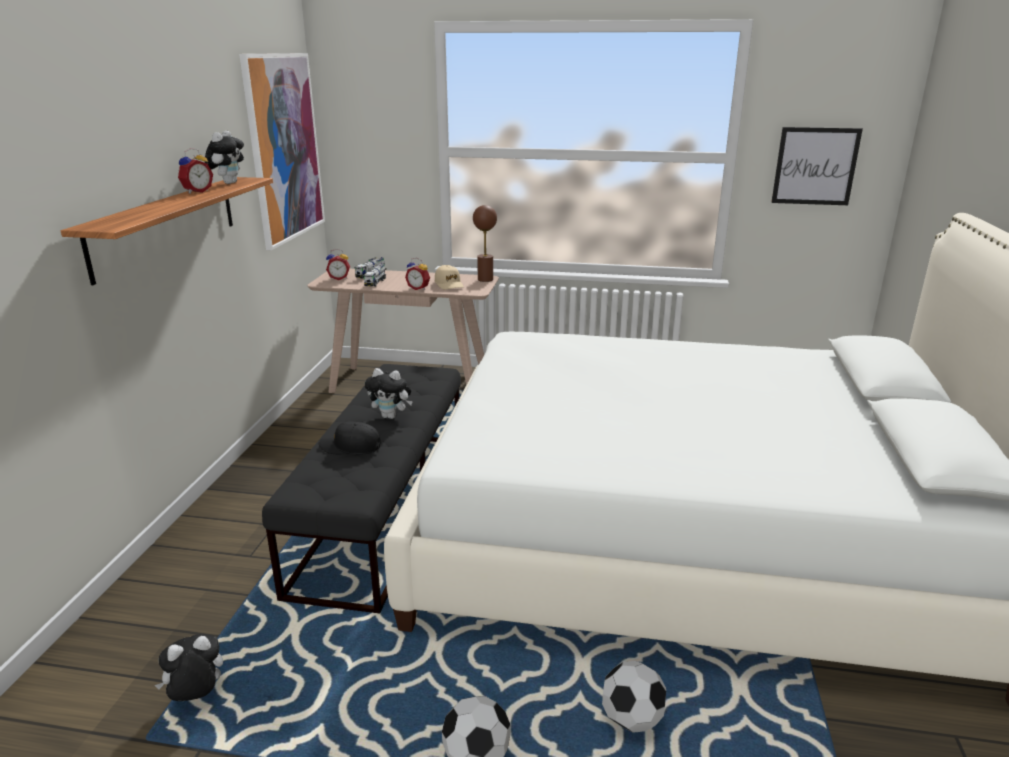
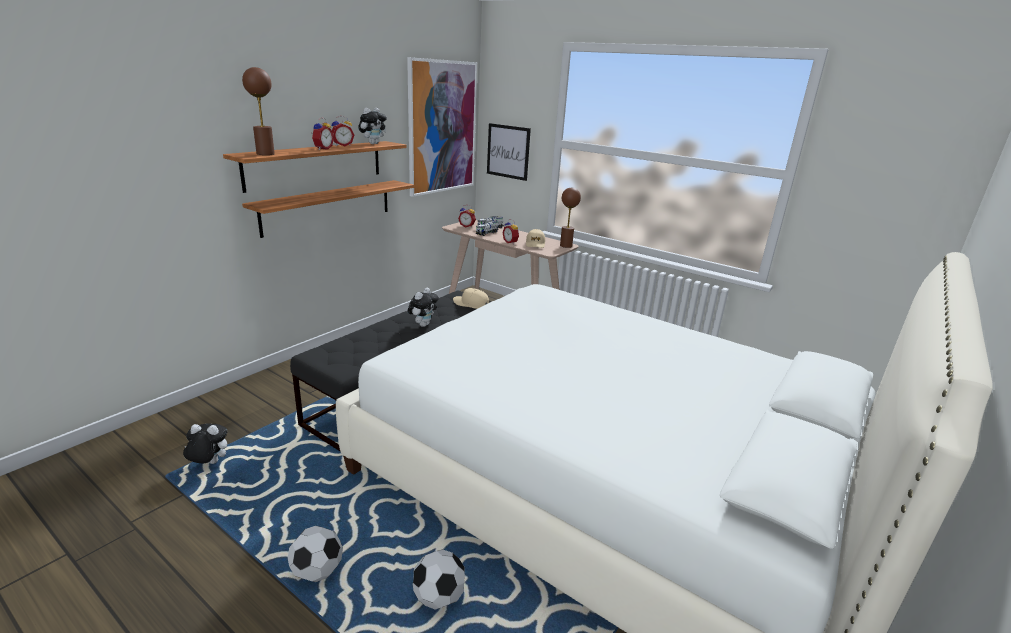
camera: 25 degrees right, 0 degrees up
black cap [319,421,381,454] -> none
plush toy [365,368,413,419] -> plush toy turned 105 degrees counterclockwise [408,288,439,327]
picture [771,127,863,205] -> picture moved to [487,123,531,181]
none -> brown table lamp [242,67,275,155]
none -> shelf [242,180,414,238]
none -> alarm clock [312,117,334,150]
none -> beige cap [453,288,489,309]

